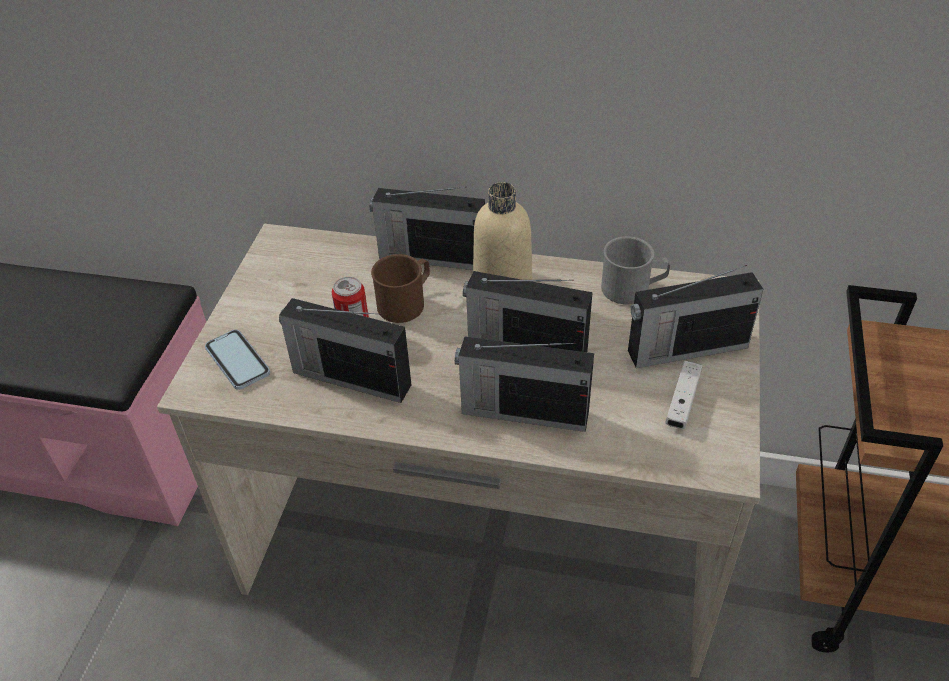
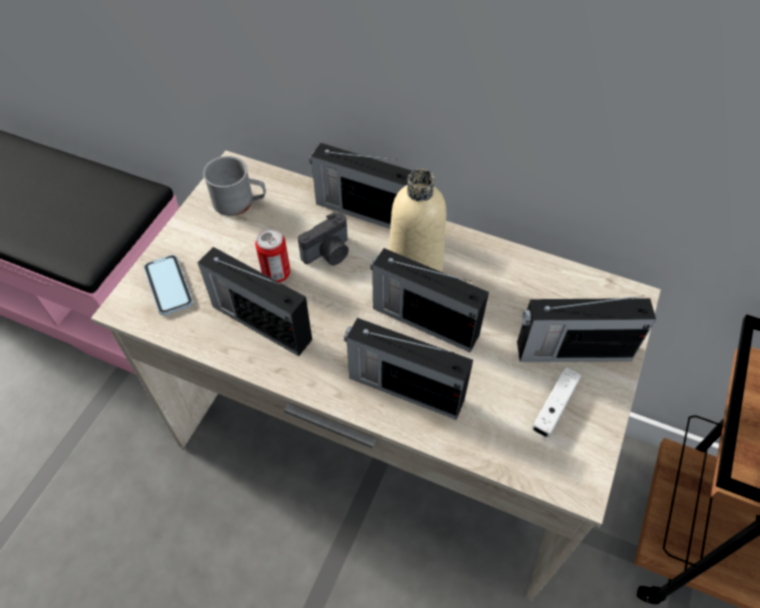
camera: 10 degrees right, 10 degrees up
brown mug [371,254,430,323] -> camera [298,212,349,265]
grey mug [601,236,670,304] -> grey mug moved to [203,156,266,216]

